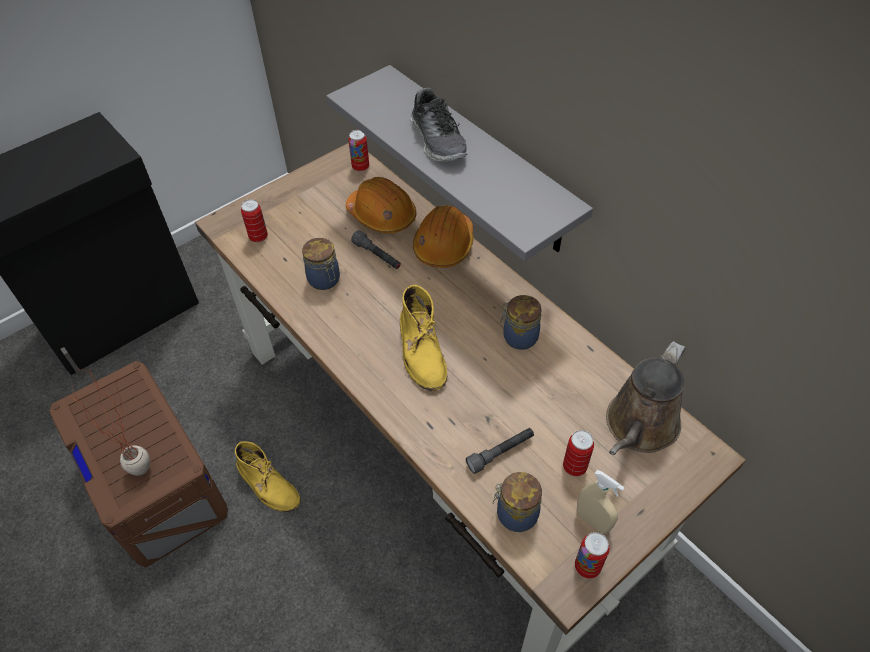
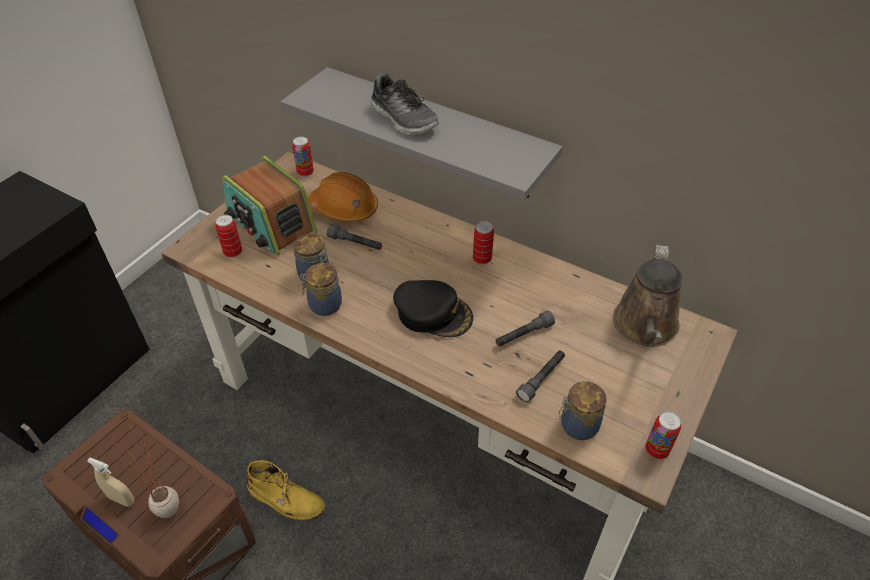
camera: 20 degrees left, 5 degrees down
yellow boot [400,285,447,391] -> black cap [393,280,473,337]
orange hard hat [413,205,474,268] -> none
jar [500,295,542,350] -> jar moved to [300,263,342,316]
can [563,430,594,476] -> can moved to [473,221,494,264]
beige spray bottle [577,470,624,533] -> beige spray bottle moved to [87,458,134,507]
none -> radio [222,156,317,256]
none -> grey flashlight [496,311,555,347]

